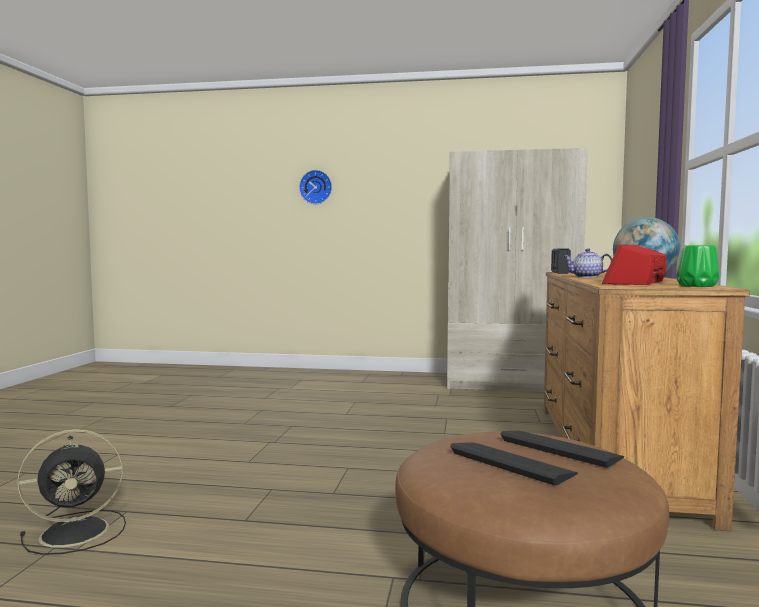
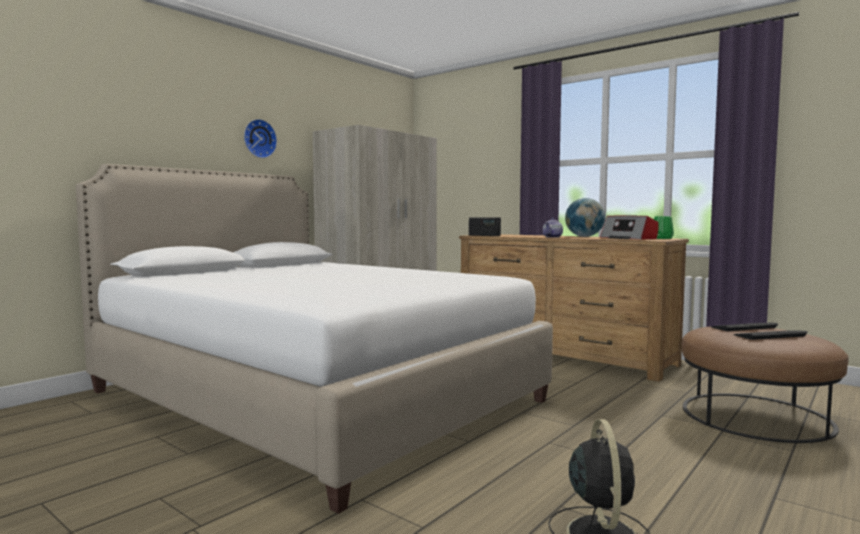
camera: 60 degrees left, 0 degrees up
wall clock [299,170,332,204] -> wall clock moved to [244,119,277,158]
none -> white bed [76,164,553,514]

